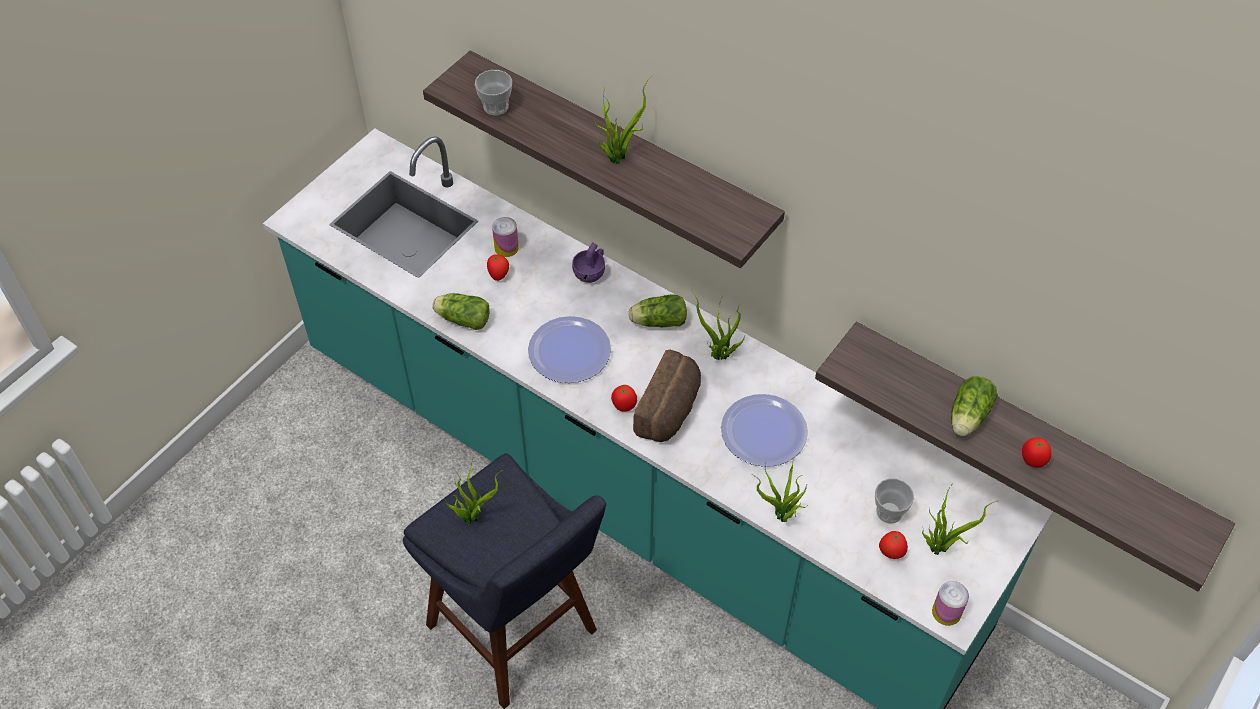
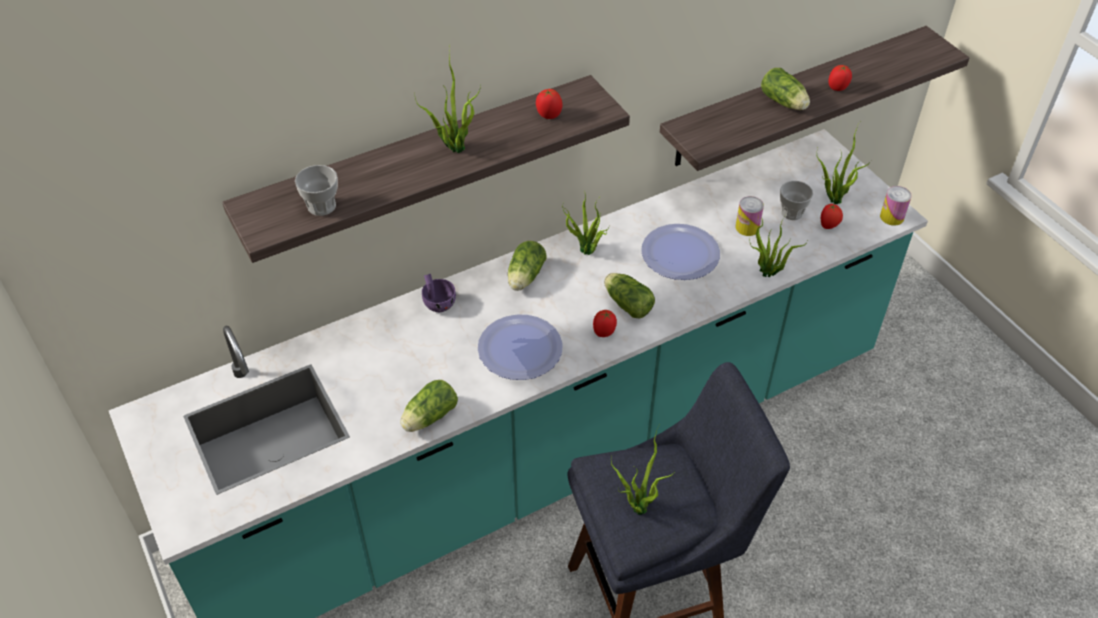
camera: 65 degrees left, 5 degrees down
tomato [487,254,509,281] -> tomato moved to [536,89,563,119]
can [492,217,519,257] -> can moved to [735,196,764,236]
bread [633,350,701,442] -> lettuce [604,273,655,319]

